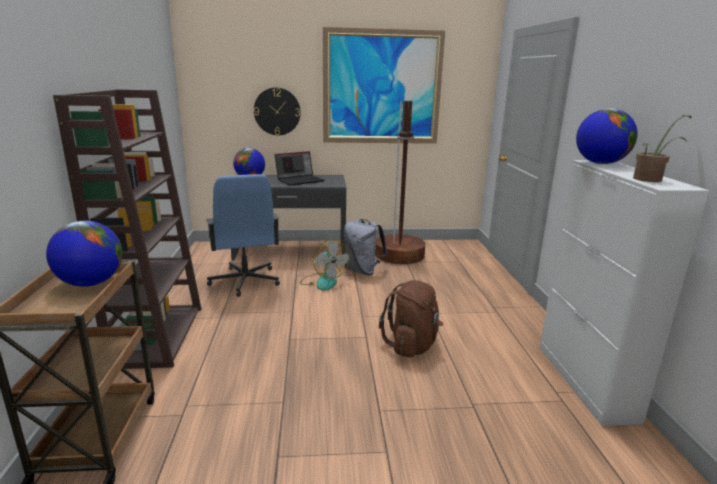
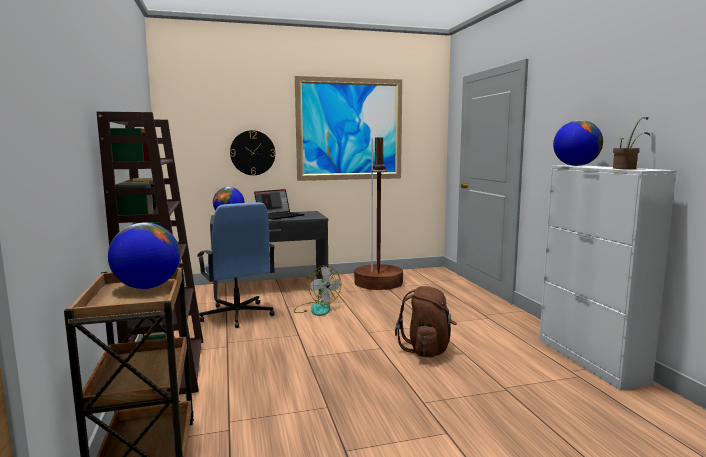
camera: 10 degrees left, 10 degrees down
grey backpack [344,219,387,275] -> none

